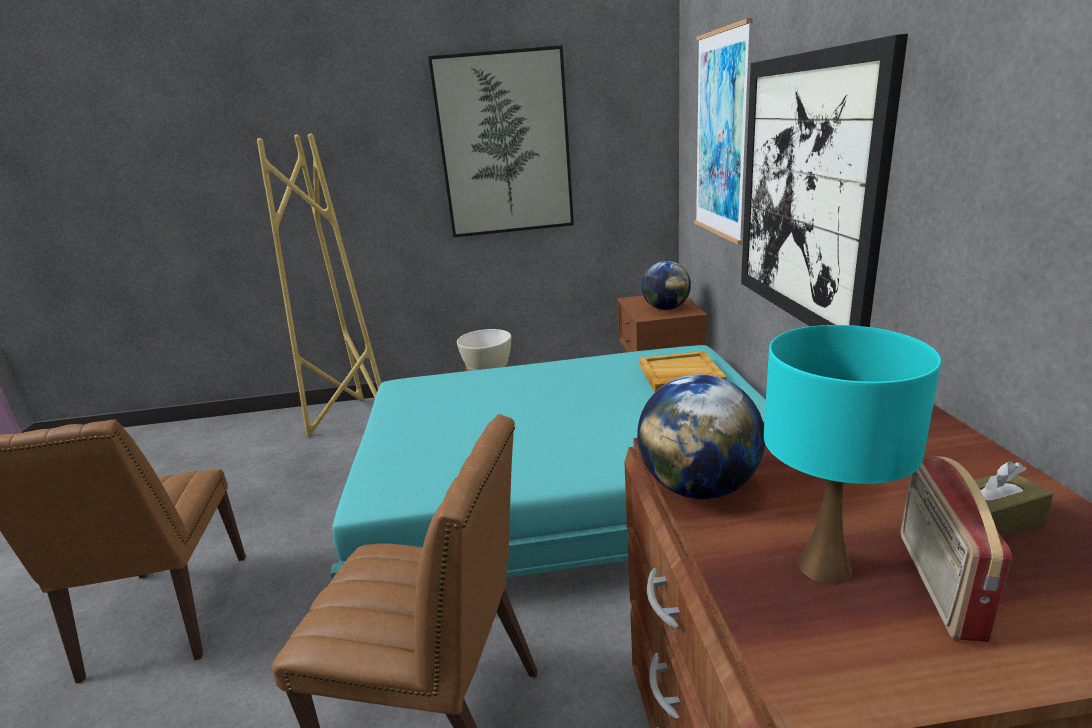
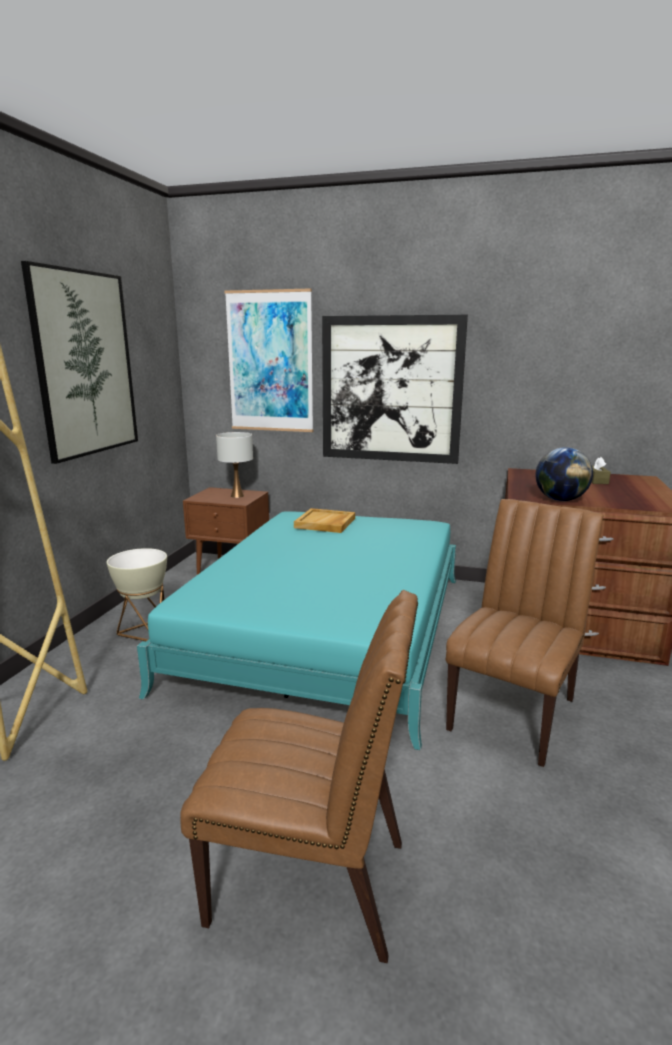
camera: 70 degrees left, 5 degrees down
globe [641,261,691,310] -> white table lamp [216,432,253,498]
turquoise table lamp [764,325,941,585] -> none
radio [901,456,1011,642] -> none

